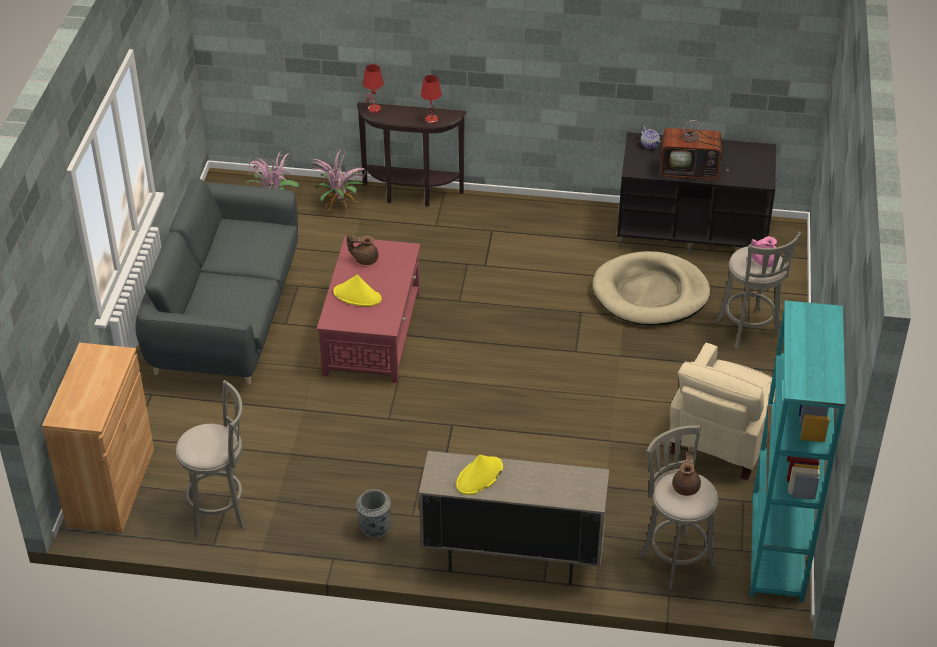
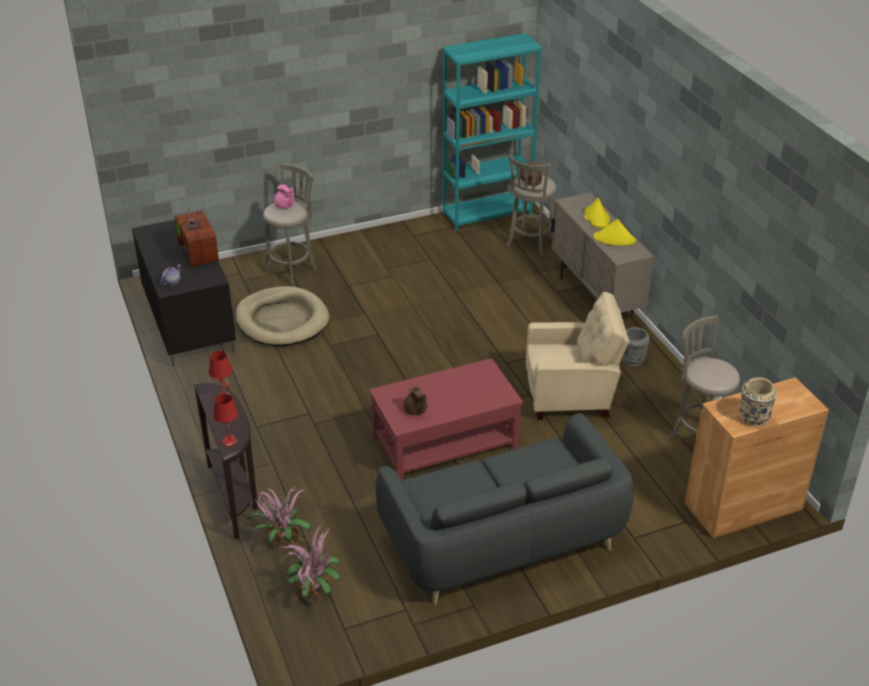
camera: 120 degrees left, 5 degrees down
yellow hat [333,274,382,306] -> yellow hat moved to [584,198,610,228]
beige armchair [670,343,775,481] -> beige armchair moved to [526,292,629,420]
none -> beige vase [739,377,777,426]

